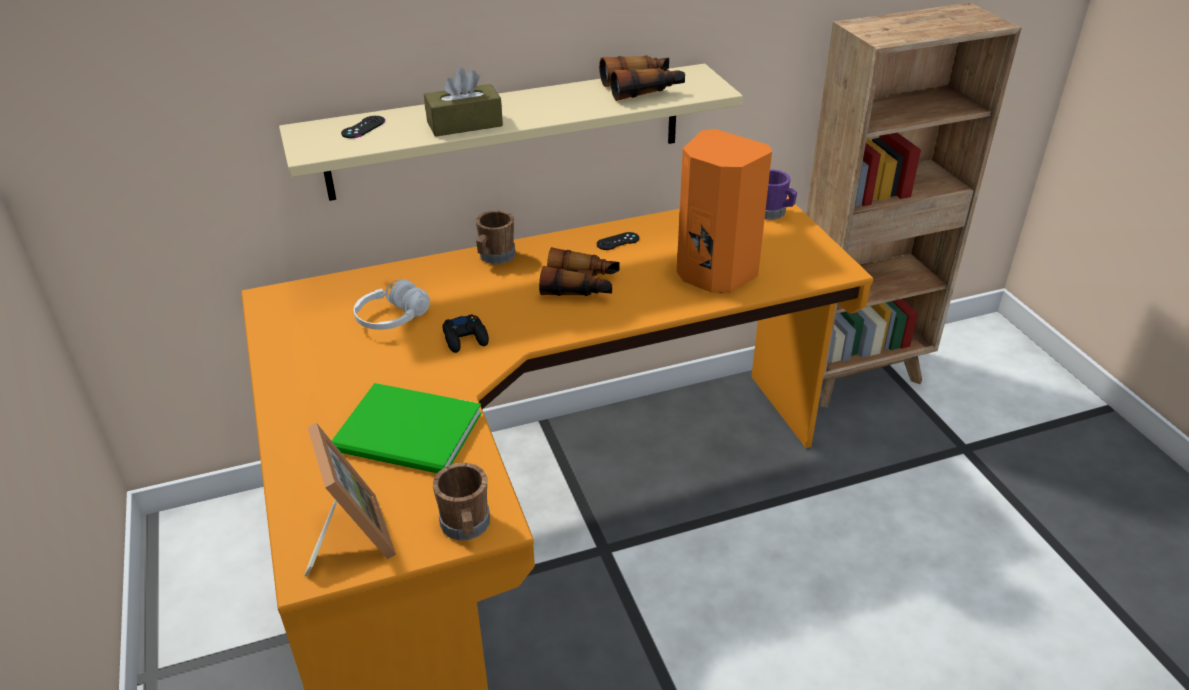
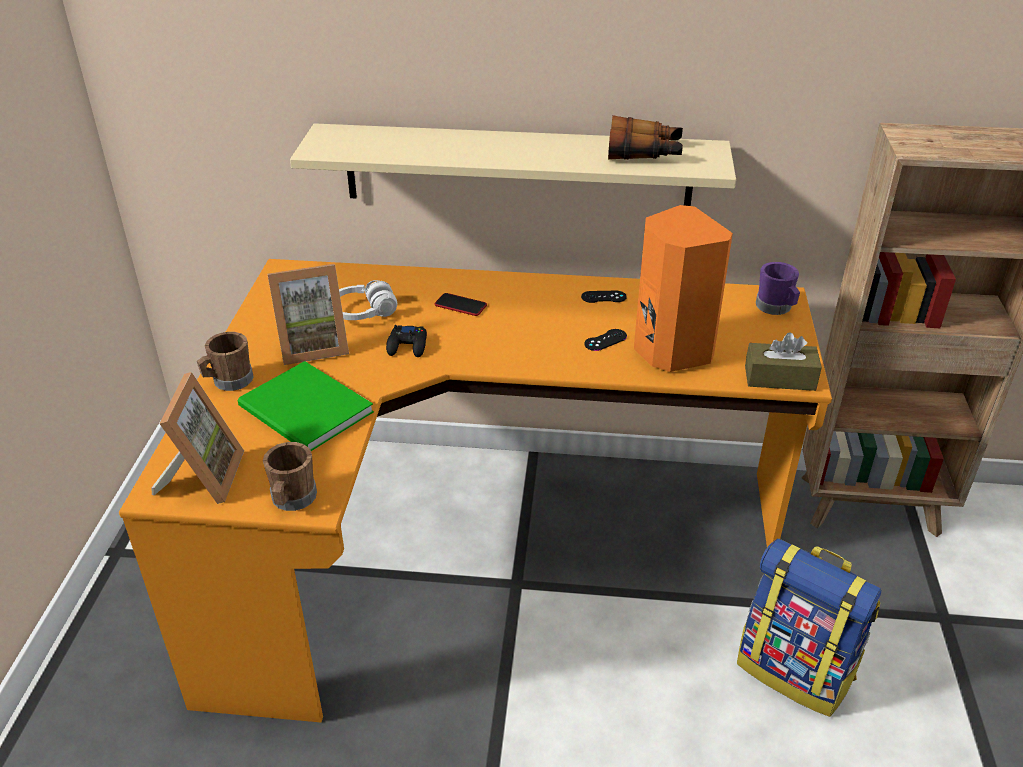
camera: 25 degrees right, 0 degrees up
black game controller [341,116,385,138] -> black game controller moved to [584,329,627,351]
brown tissue box [424,67,503,137] -> brown tissue box moved to [745,332,822,391]
brown mug [476,210,515,264] -> brown mug moved to [197,332,254,391]
binoculars [539,247,620,296] -> none
none -> picture frame [267,264,349,365]
none -> phone [435,293,487,316]
none -> backpack [737,538,881,717]

